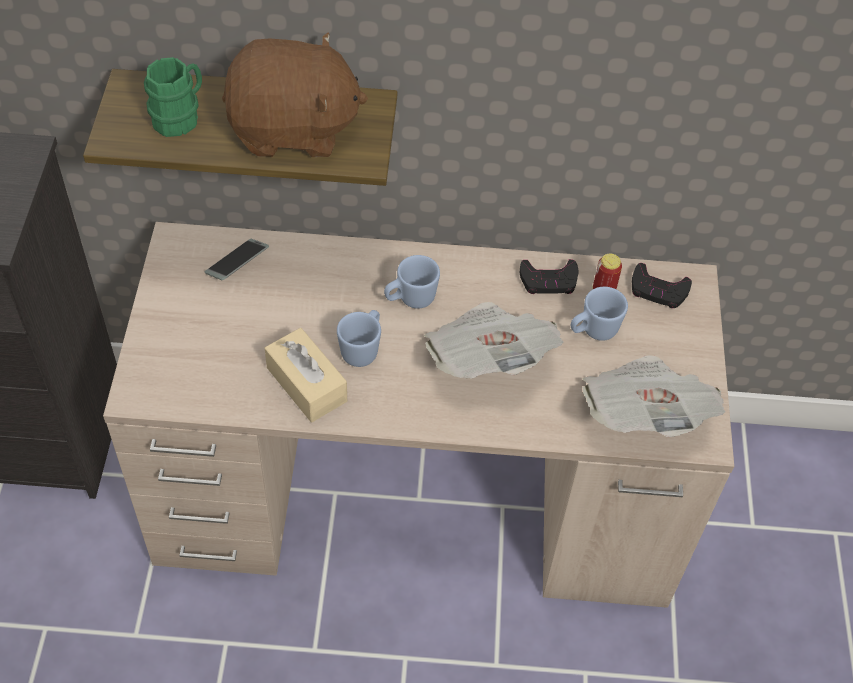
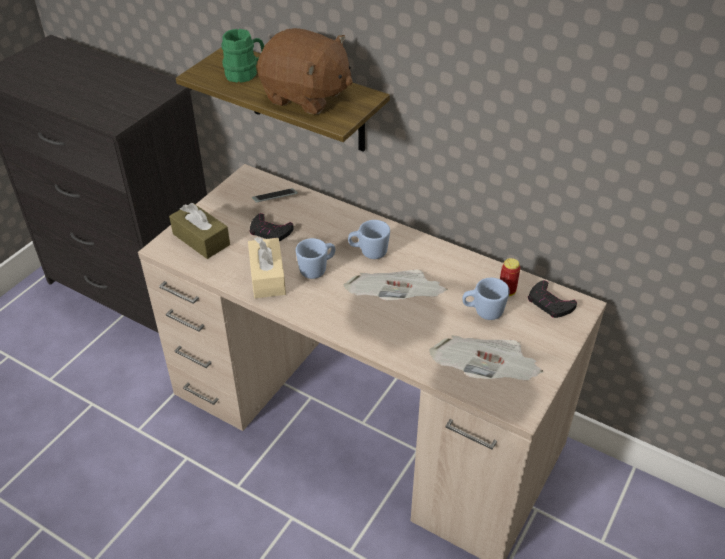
camera: 30 degrees right, 10 degrees down
black game controller [520,259,579,294] -> black game controller moved to [249,213,294,242]
none -> brown tissue box [169,203,230,259]

